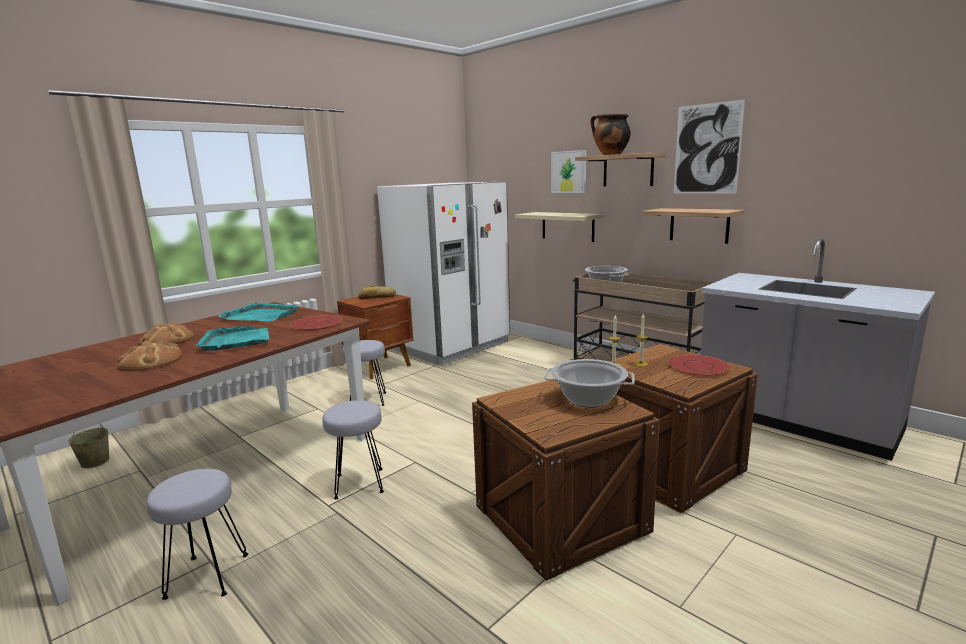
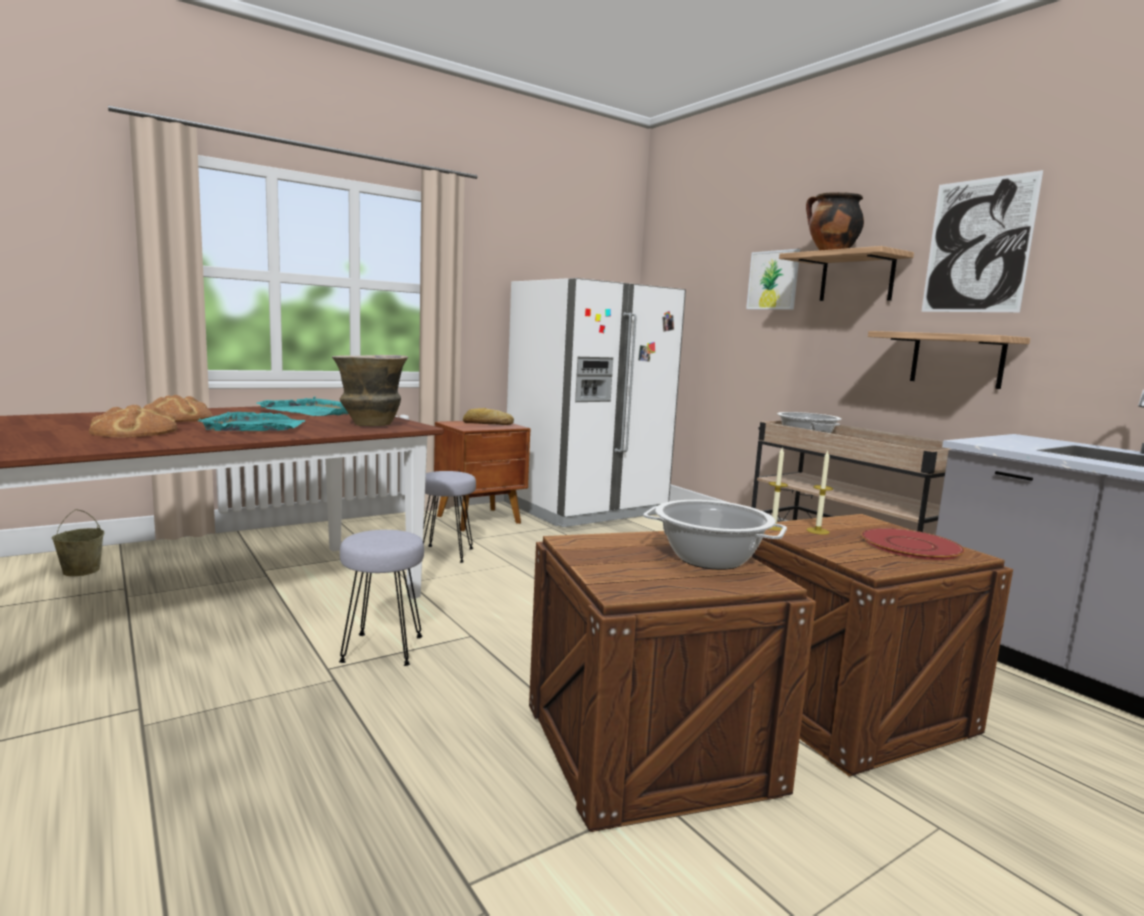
camera: 10 degrees right, 5 degrees down
grey stool [147,469,248,600] -> none
red plate [289,315,343,331] -> vase [332,355,408,426]
beige shelf [515,212,604,242] -> none

